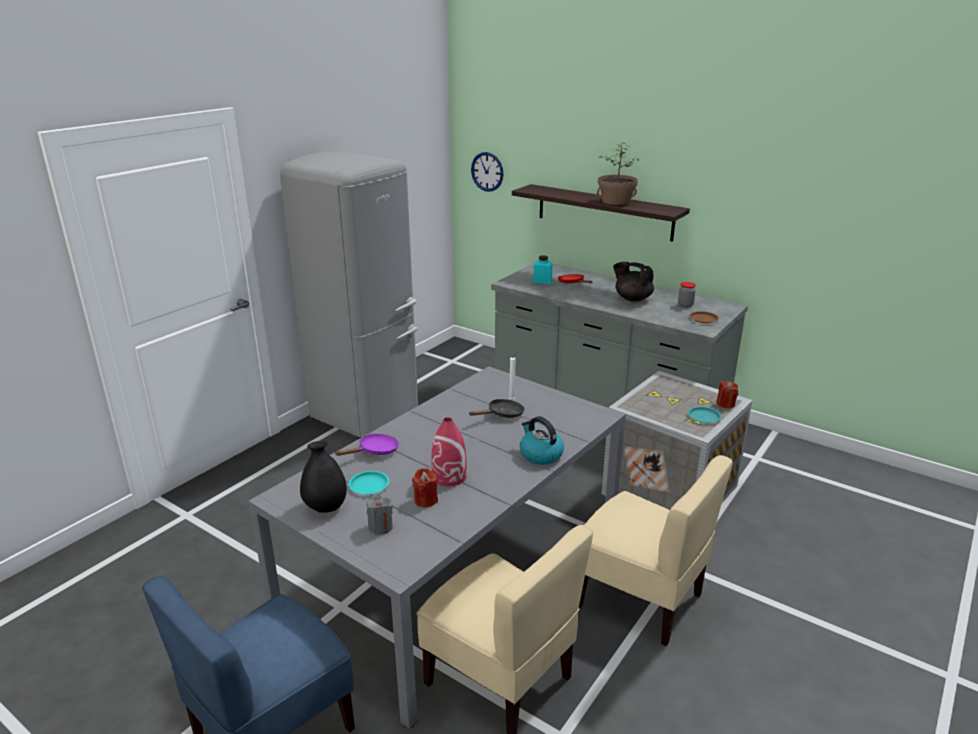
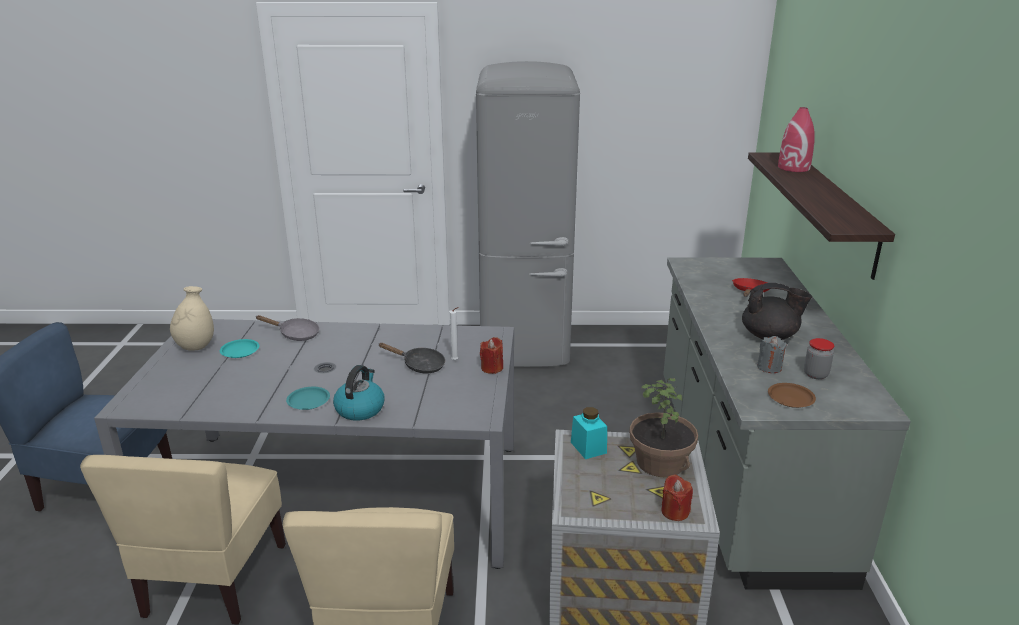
camera: 55 degrees right, 0 degrees up
black vase [300,441,347,513] -> beige vase [170,286,214,351]
purple frying pan [336,434,399,456] -> grey frying pan [255,315,319,341]
grey candle [367,495,393,535] -> grey candle moved to [757,336,787,373]
red candle [412,468,438,507] -> red candle moved to [480,337,503,374]
red vase [431,417,467,486] -> red vase moved to [778,107,815,172]
wall clock [471,152,504,192] -> none
turquoise jar [533,255,552,284] -> turquoise jar moved to [571,407,607,459]
potted plant [597,142,639,205] -> potted plant moved to [629,378,698,477]
black teapot [613,262,654,302] -> black teapot turned 105 degrees clockwise [742,283,812,340]
turquoise plate [688,407,722,423] -> turquoise plate moved to [286,387,330,410]

